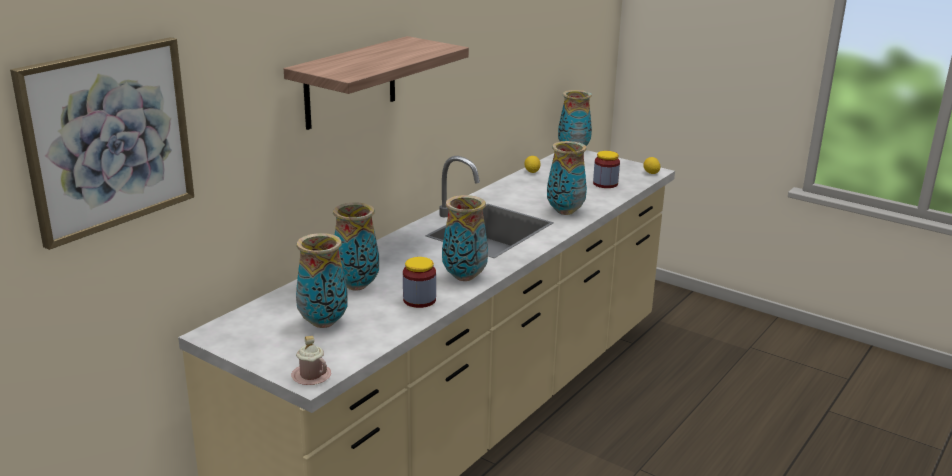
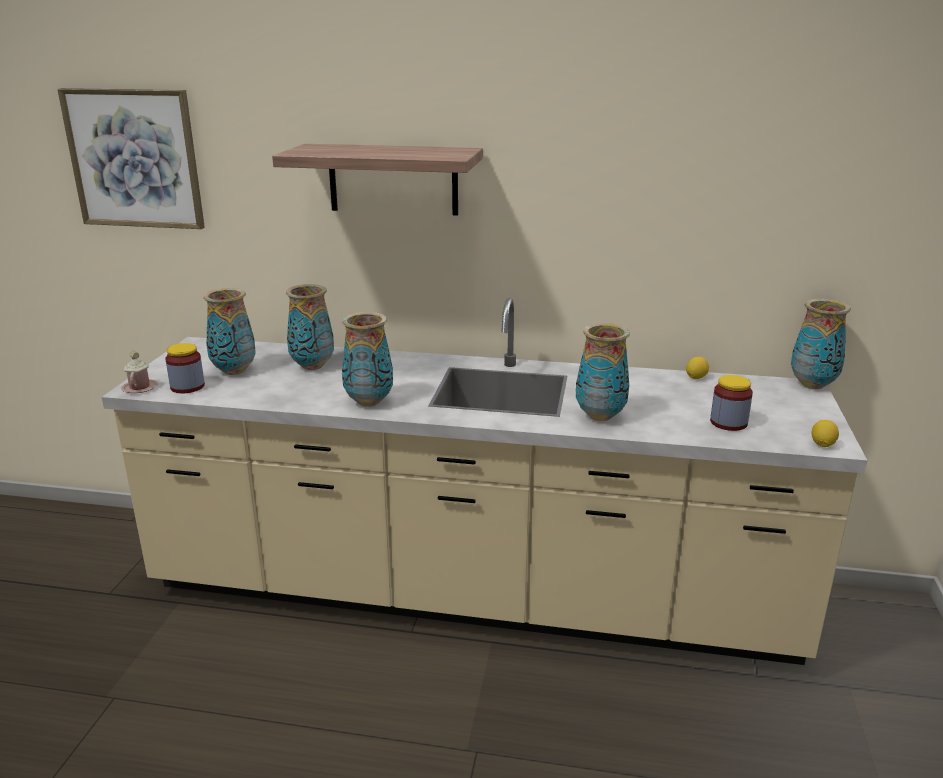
camera: 65 degrees right, 0 degrees up
jar [403,257,436,308] -> jar moved to [165,343,205,393]

